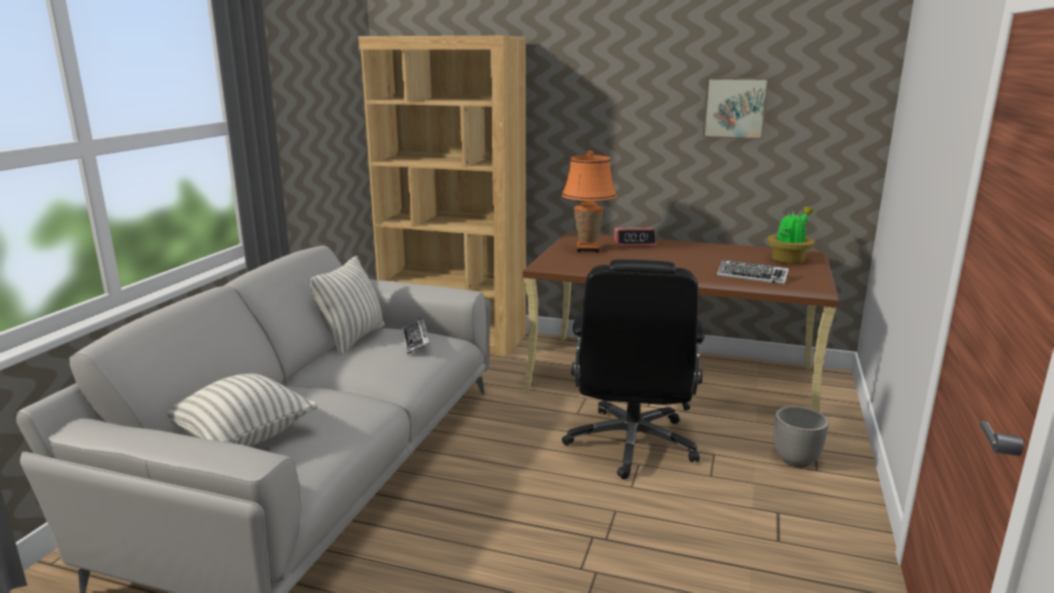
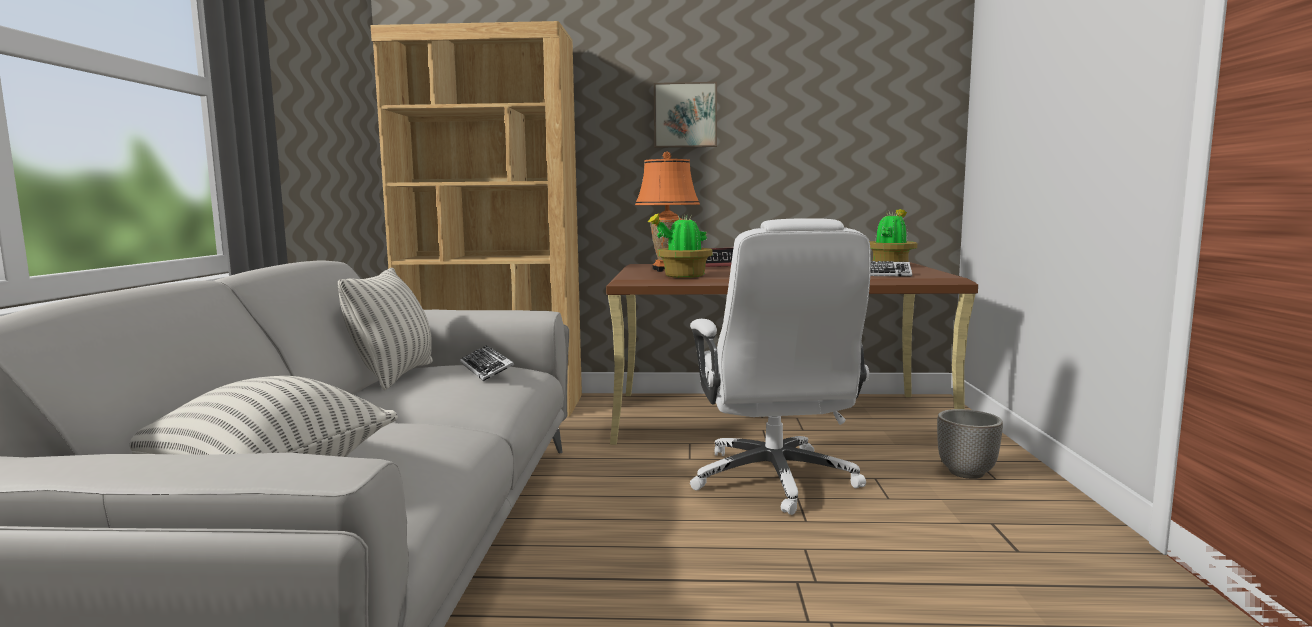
camera: 15 degrees left, 10 degrees down
black office chair [562,259,705,479] -> white office chair [690,218,871,515]
picture [703,77,769,139] -> picture moved to [654,82,717,148]
none -> potted plant [648,213,712,278]

